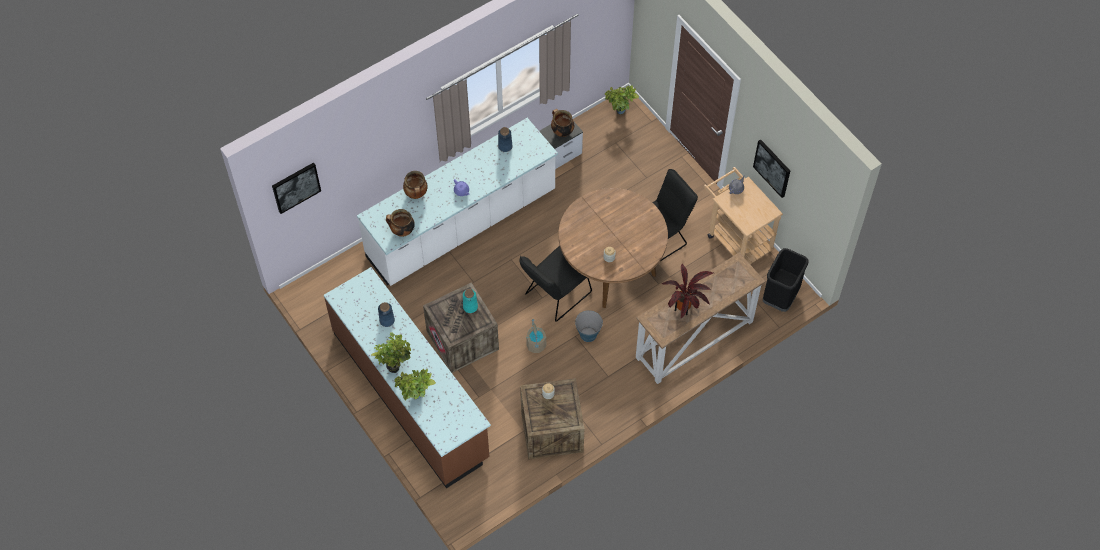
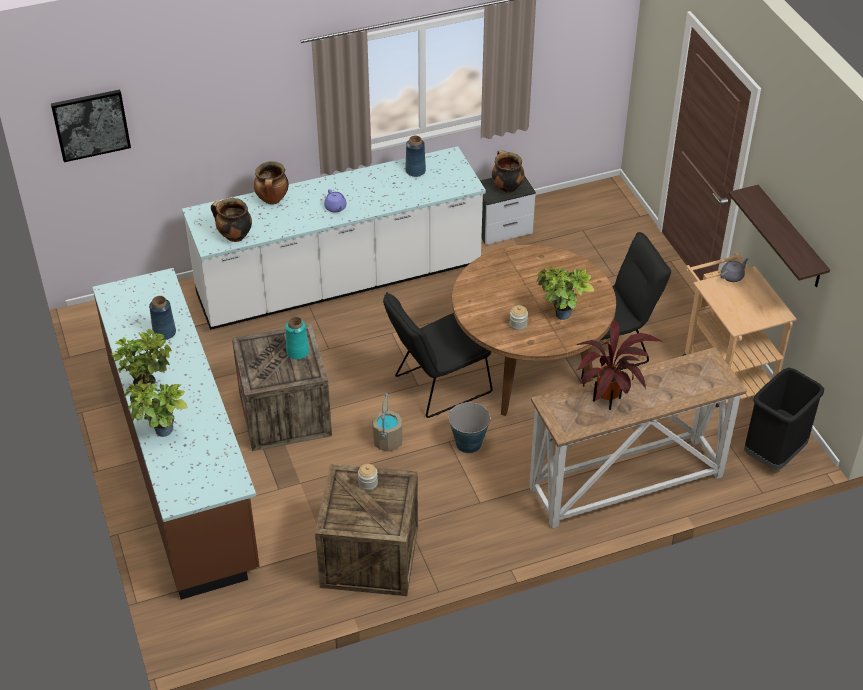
camera: 15 degrees right, 15 degrees down
potted plant [605,85,639,114] -> potted plant moved to [536,265,594,320]
picture [753,139,790,198] -> shelf [729,185,830,287]

